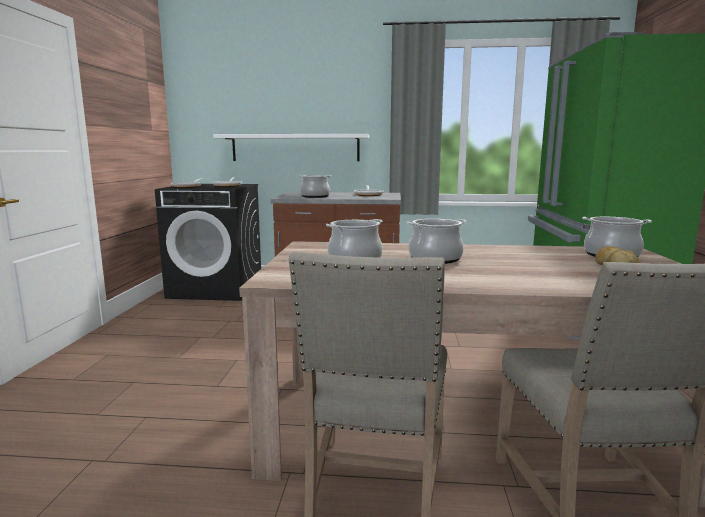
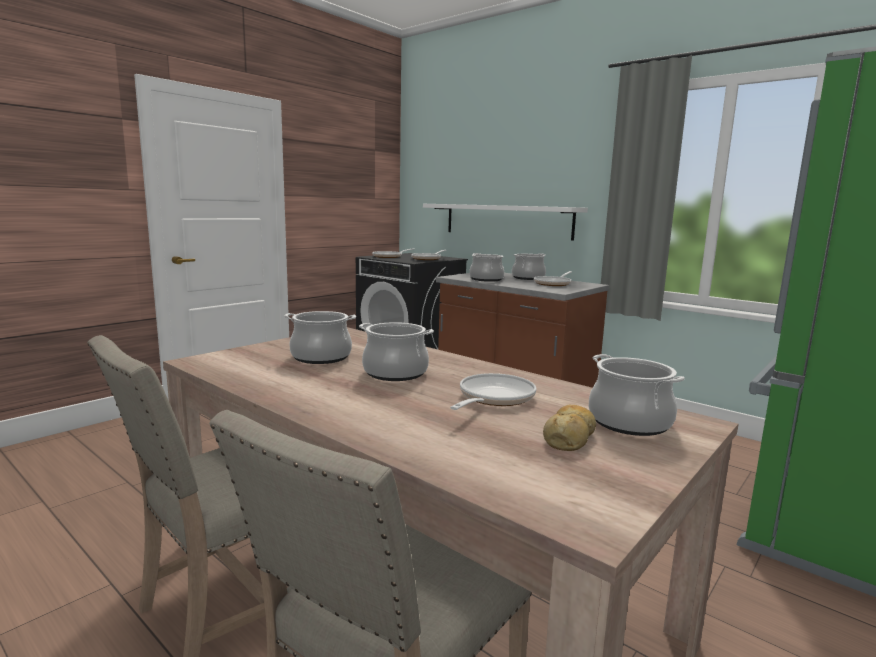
camera: 35 degrees right, 0 degrees up
none -> frying pan [450,373,536,410]
none -> cooking pot [512,253,546,280]

